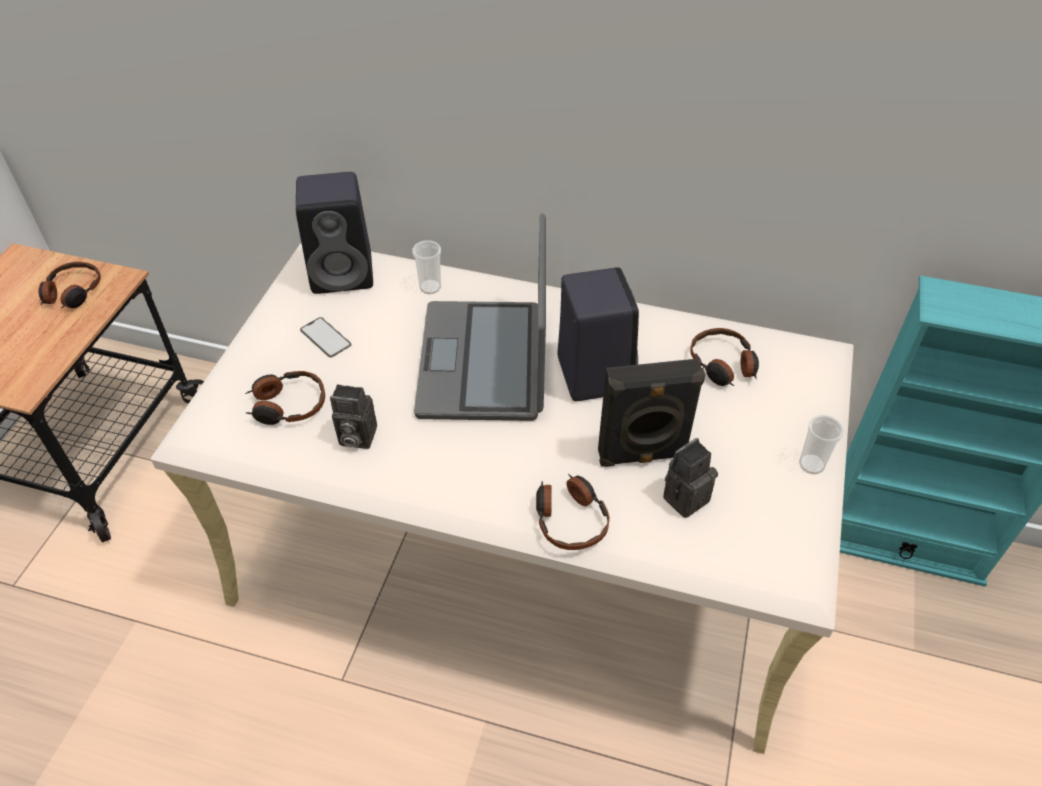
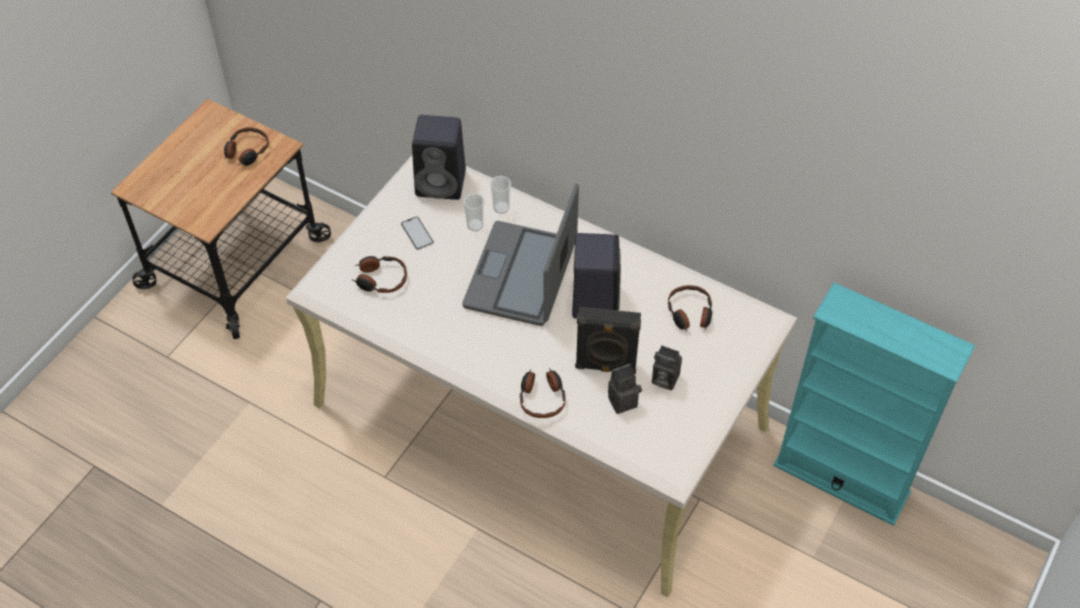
camera: 15 degrees right, 5 degrees up
camera [330,384,377,449] -> camera moved to [652,345,682,390]
cup [799,415,844,474] -> cup moved to [463,193,484,231]

